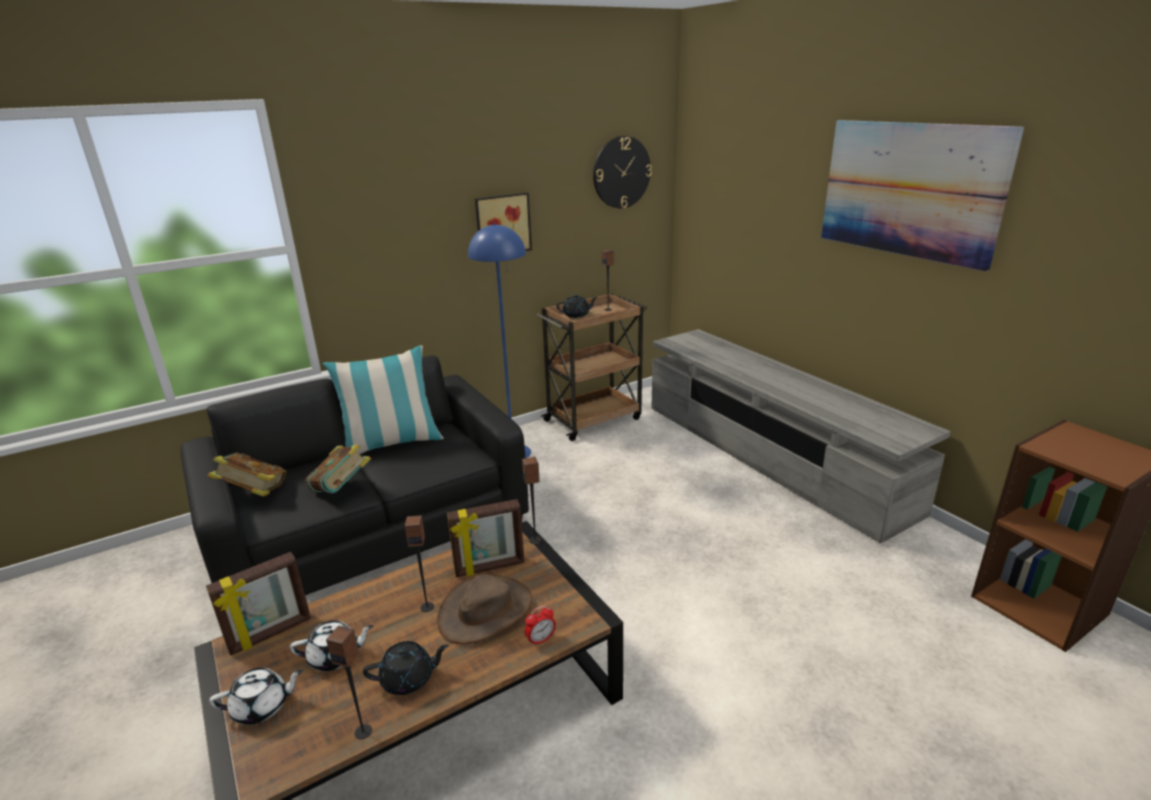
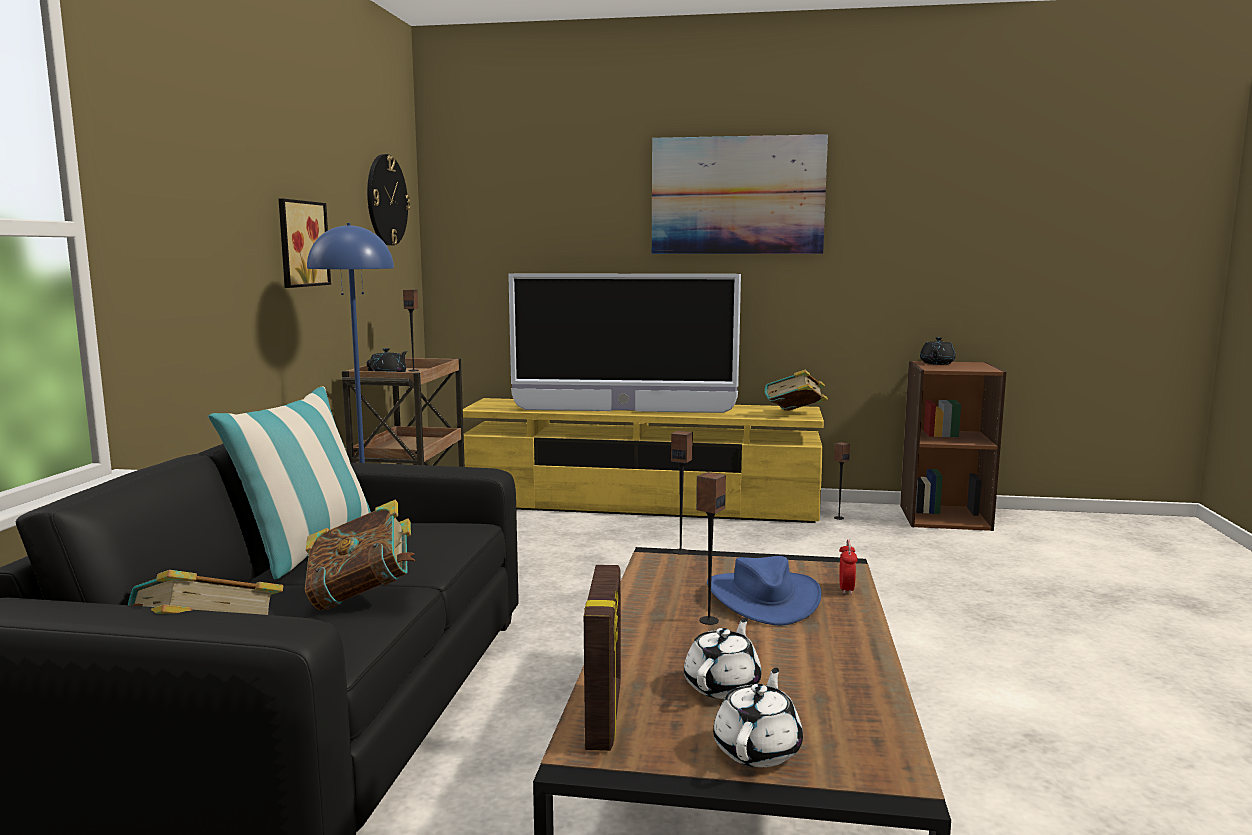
camera: 50 degrees left, 15 degrees down
speaker [326,625,372,739] -> speaker moved to [834,442,850,520]
black teapot [363,641,449,695] -> black teapot moved to [920,337,956,365]
brown hat [437,574,533,644] -> blue hat [707,556,821,625]
picture frame [447,499,525,577] -> none
grey tv stand [651,329,951,543] -> yellow tv stand [463,398,824,523]
none -> television [508,273,741,413]
none -> book [765,370,828,411]

